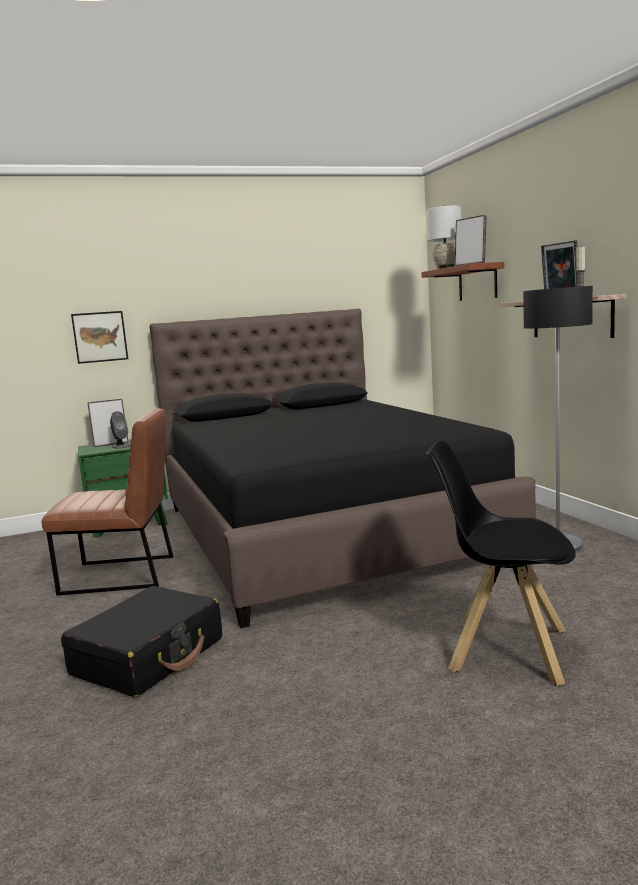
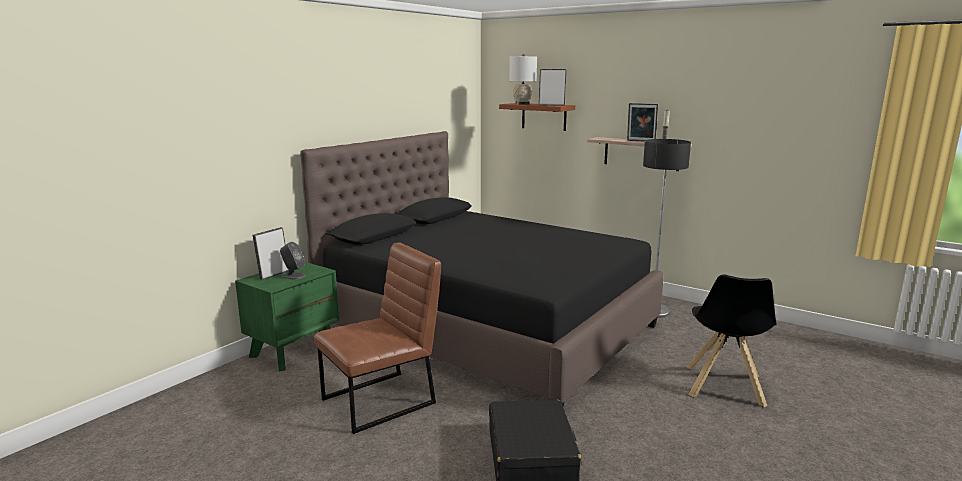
camera: 35 degrees left, 5 degrees up
picture [71,311,128,364] -> none
black chair [426,441,576,686] -> black chair turned 60 degrees counterclockwise [687,274,777,407]

